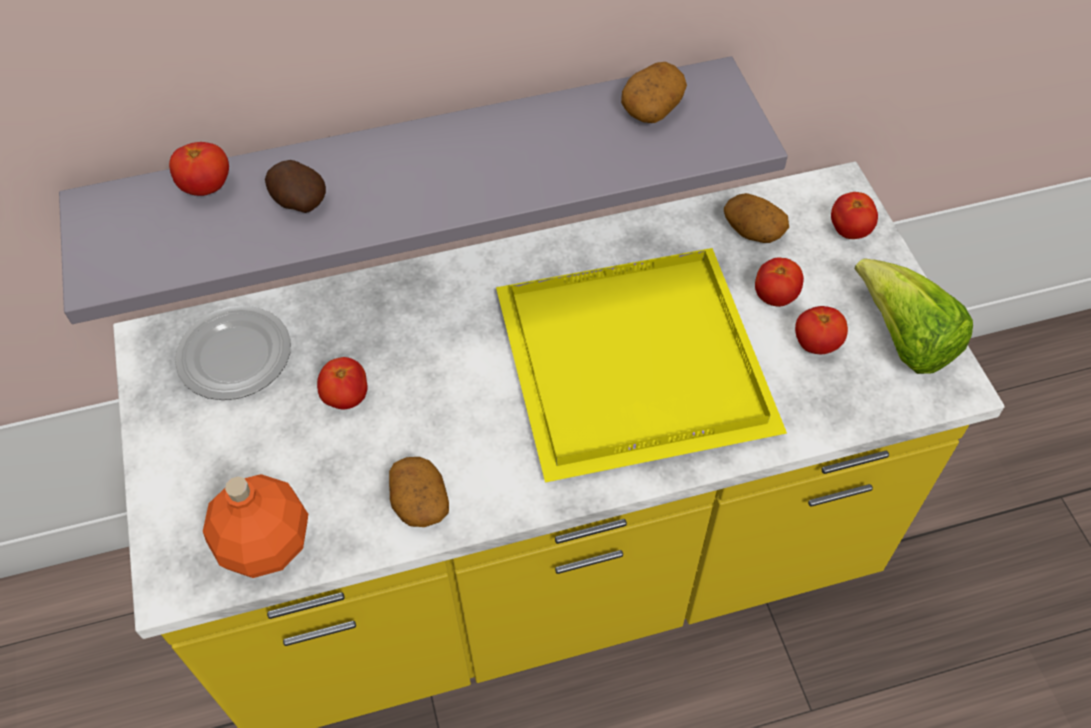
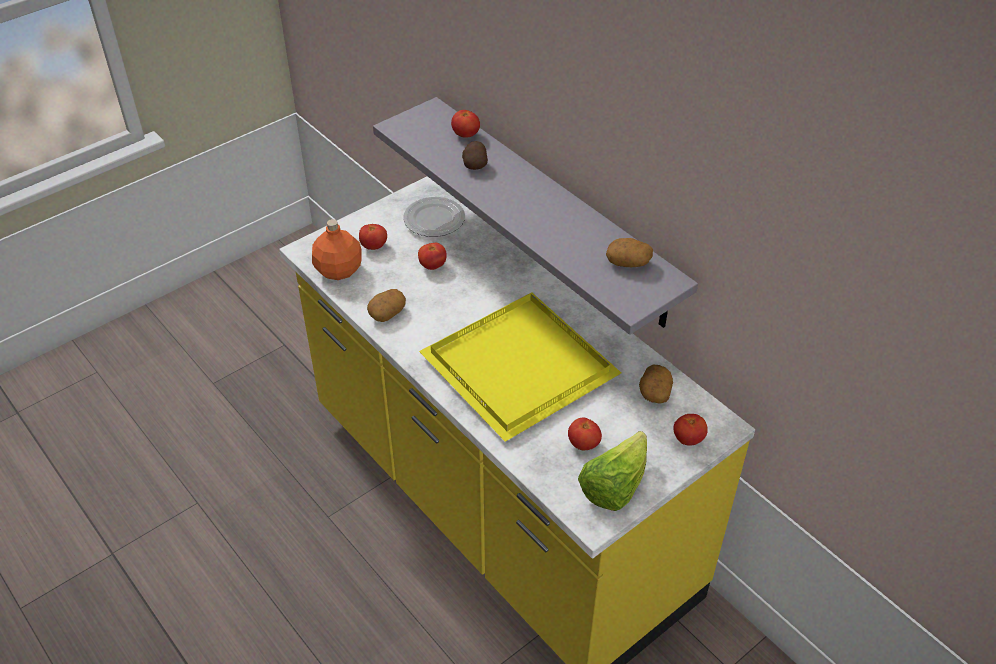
camera: 65 degrees right, 10 degrees down
tomato [755,257,804,307] -> tomato moved to [359,224,387,250]

